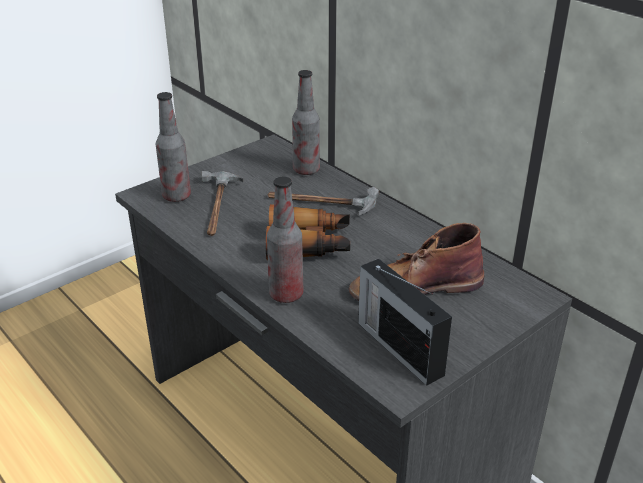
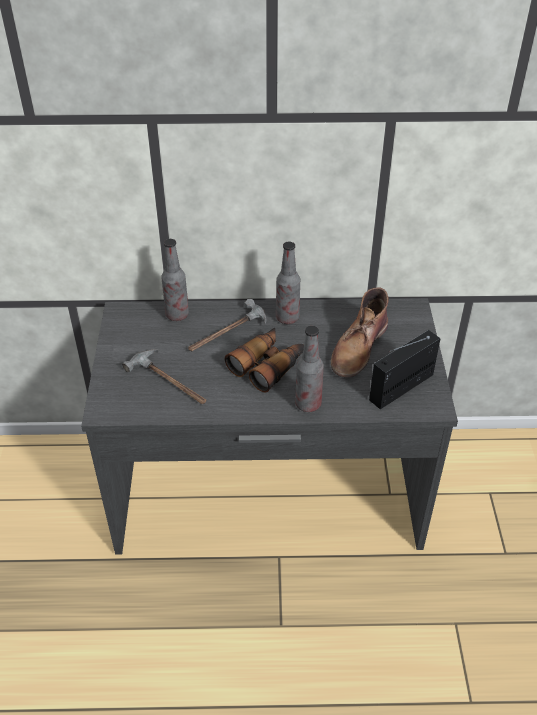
camera: 50 degrees left, 10 degrees up
bottle [156,92,191,202] -> bottle moved to [276,242,300,324]
radio [358,259,452,386] -> radio turned 135 degrees clockwise [369,330,441,410]

